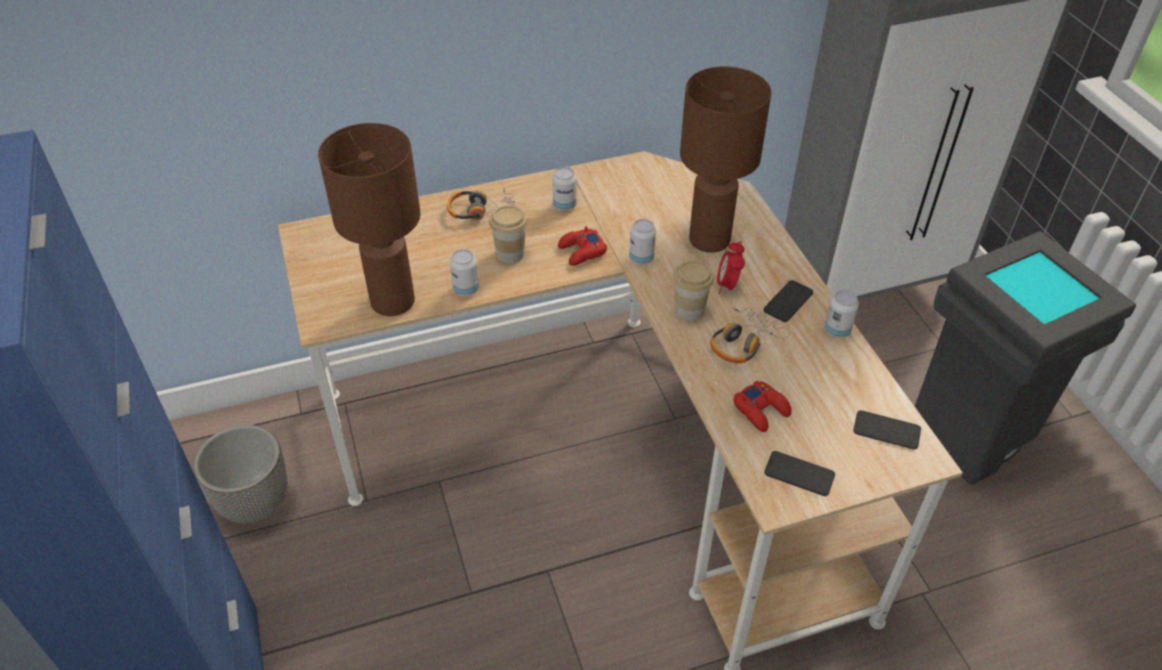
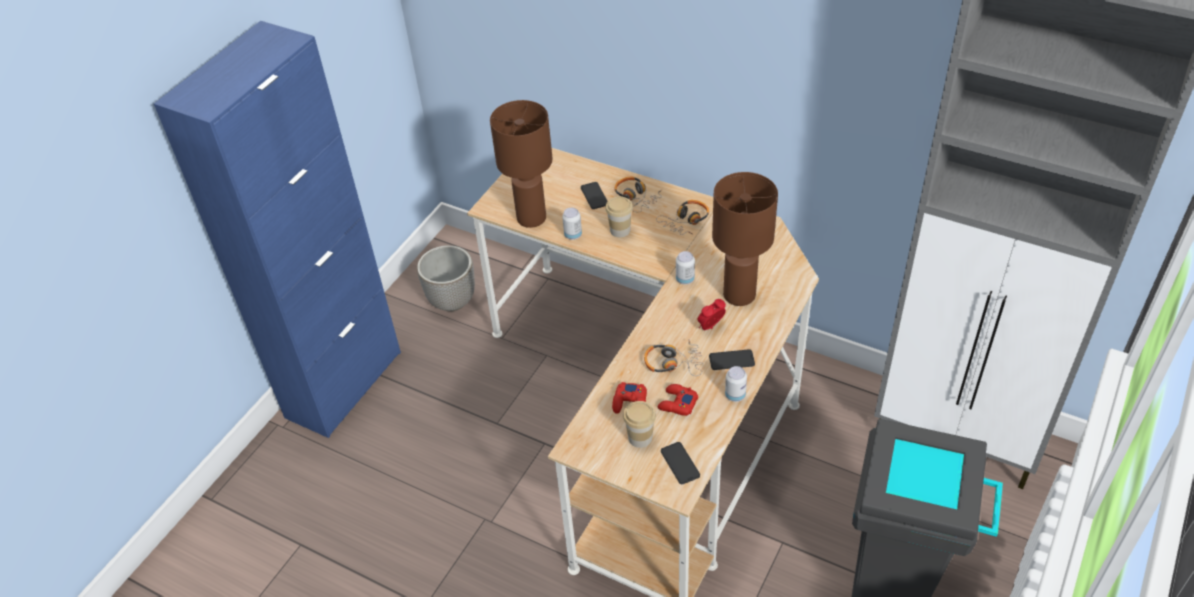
camera: 50 degrees right, 0 degrees up
can [552,167,577,211] -> headphones [656,200,709,235]
red game controller [558,226,607,266] -> red game controller moved to [658,384,698,416]
cup [673,261,714,321] -> cup moved to [623,401,656,448]
phone [764,451,835,496] -> phone moved to [581,182,608,209]

